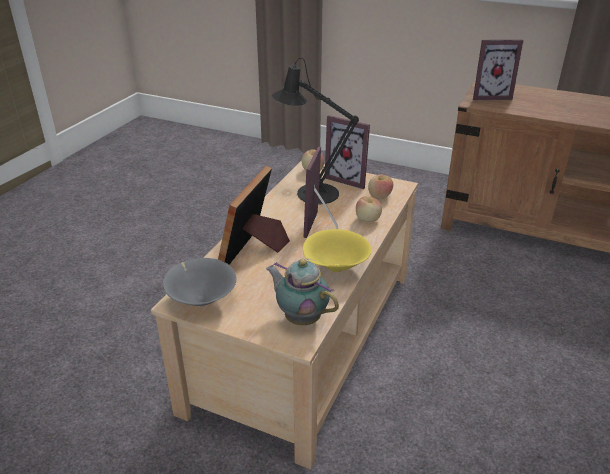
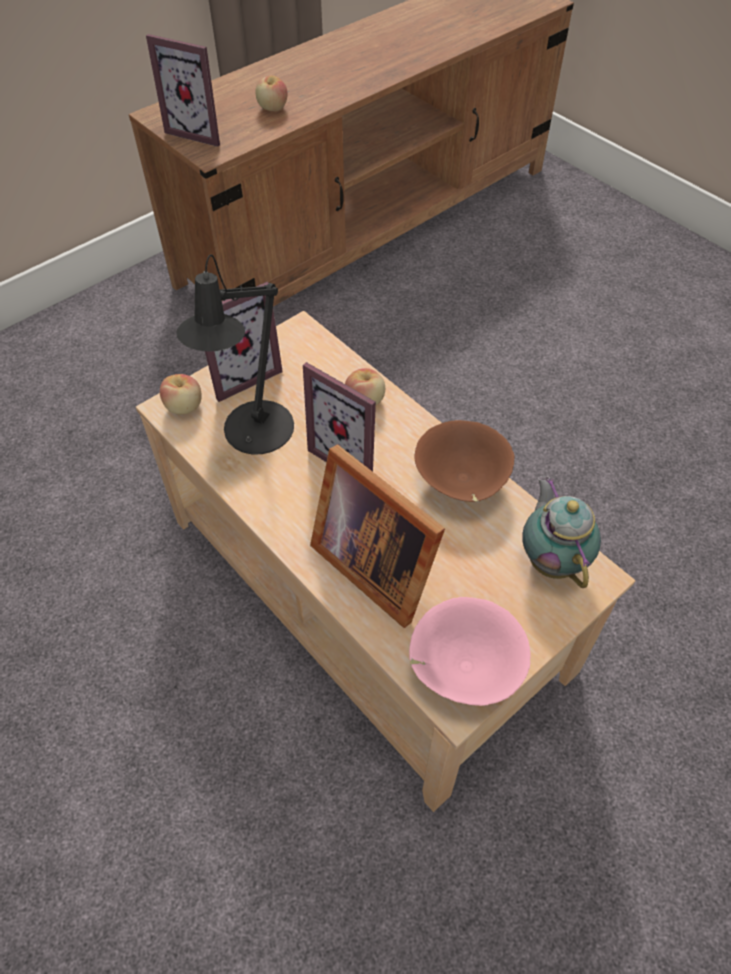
camera: 65 degrees left, 20 degrees up
grey bowl [163,258,237,306] -> pink bowl [409,597,531,706]
teapot [266,259,339,325] -> teapot turned 105 degrees clockwise [522,476,601,588]
yellow bowl [303,229,372,272] -> brown bowl [414,420,514,502]
apple [368,175,393,199] -> apple moved to [255,75,287,111]
picture frame [473,39,524,100] -> picture frame turned 90 degrees clockwise [146,34,220,147]

